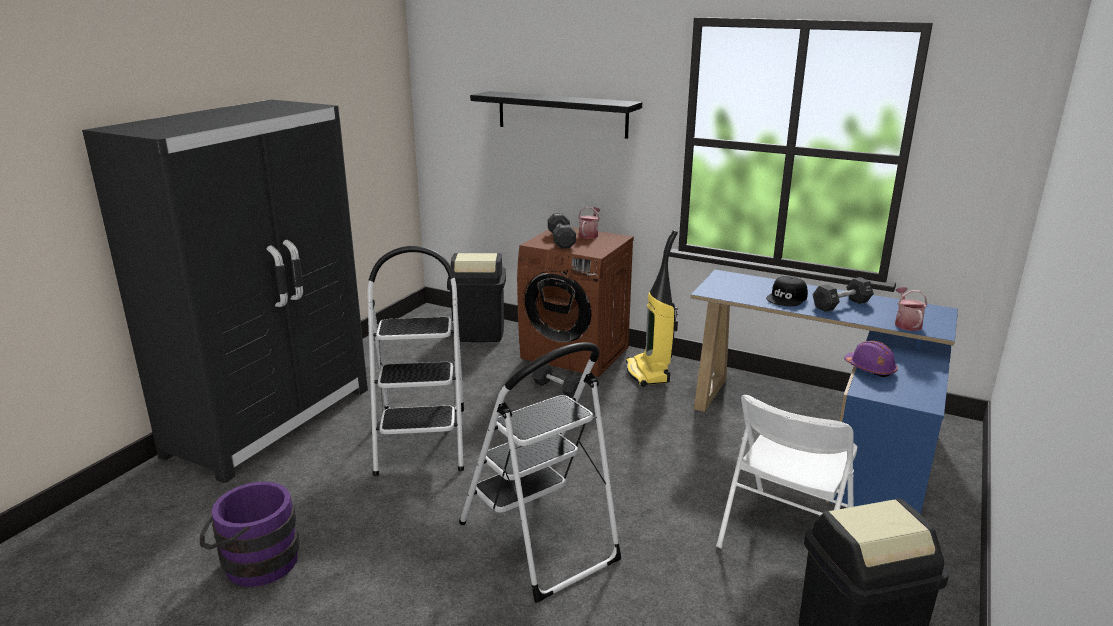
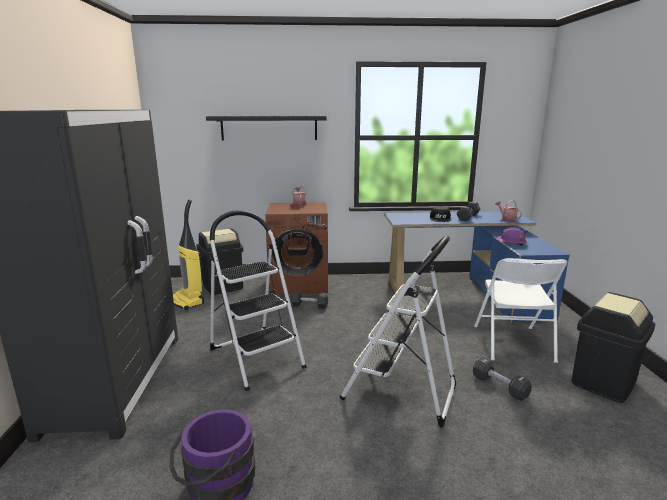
camera: 30 degrees left, 5 degrees down
black dumbbell [548,213,576,249] -> black dumbbell moved to [473,357,532,401]
vacuum cleaner [626,230,678,387] -> vacuum cleaner moved to [173,199,204,310]

